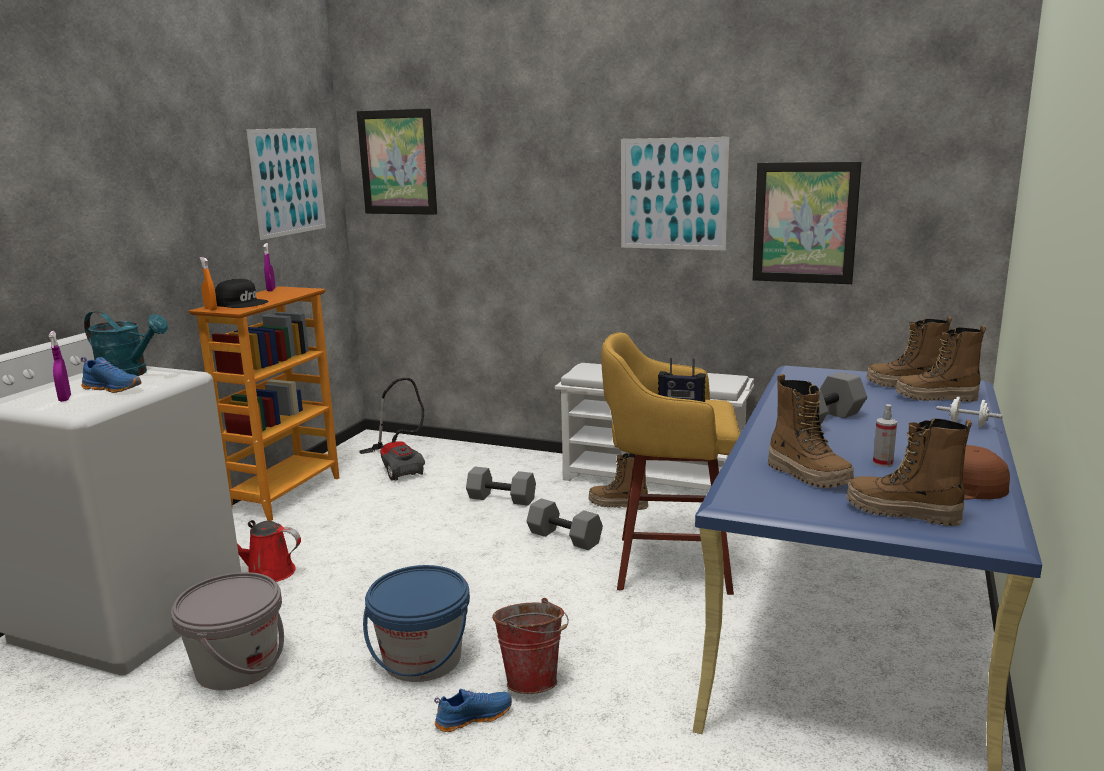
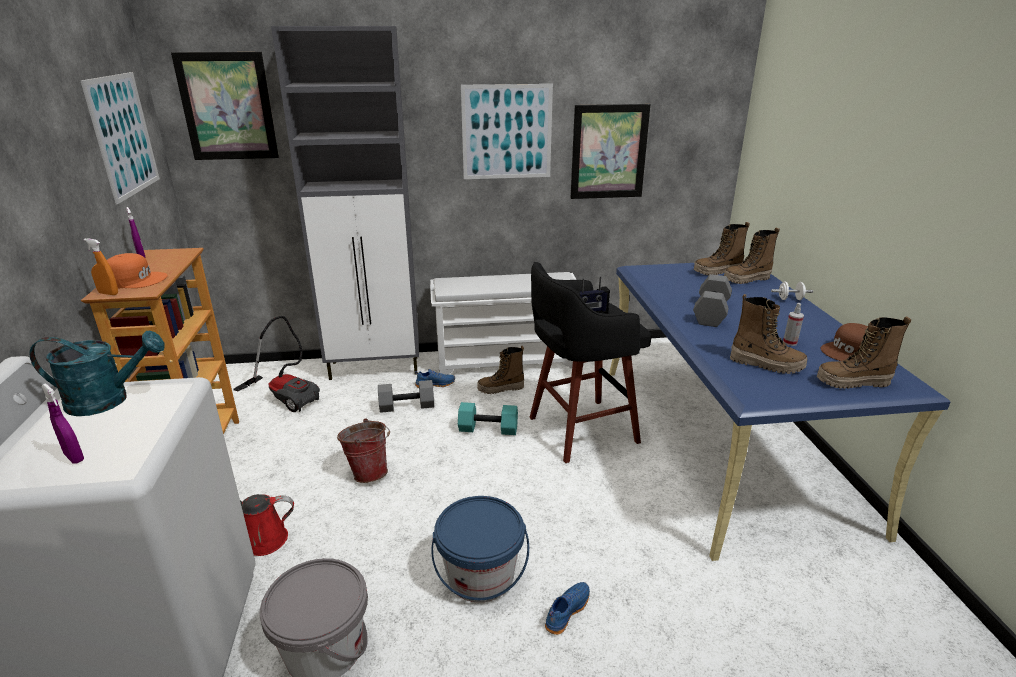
camera: 30 degrees left, 10 degrees up
blue shoe [81,357,141,393] -> blue shoe moved to [415,369,455,388]
black cap [215,279,269,308] -> orange cap [107,253,168,288]
bucket [492,598,569,694] -> bucket moved to [337,418,390,483]
grey dumbbell [526,498,603,550] -> turquoise dumbbell [458,402,518,435]
yellow stool [601,332,740,595] -> black stool [530,262,652,463]
none -> grey cabinet [271,26,419,380]

